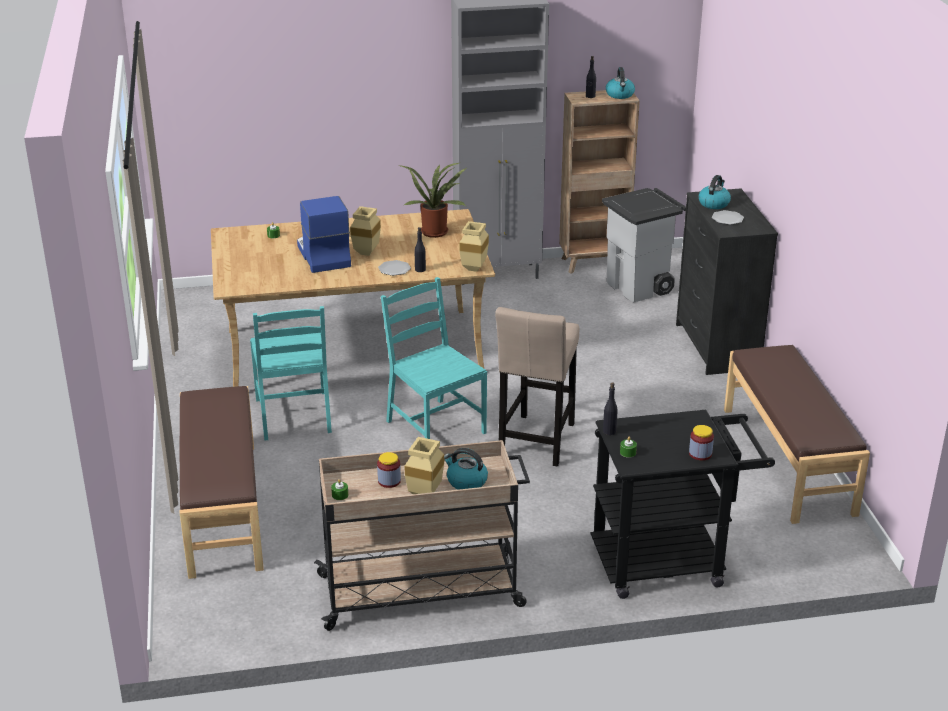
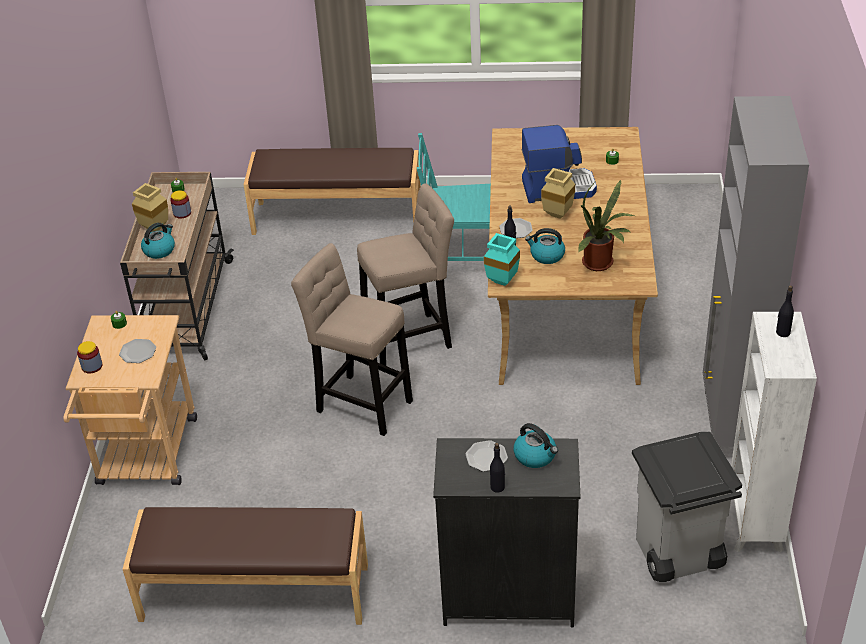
camera: 105 degrees right, 10 degrees up
turquoise chair [381,277,487,439] -> beige stool [357,183,454,366]
beige vase [459,221,489,272] -> turquoise vase [484,233,520,286]
brown bookcase [559,90,640,274] -> white bookcase [731,312,817,553]
black cart [591,410,775,599] -> beige cart [64,315,197,485]
black bottle [603,382,618,435] -> black bottle moved to [490,443,505,493]
kettle [606,67,635,99] -> kettle moved to [525,228,565,264]
none -> plate [119,339,156,363]

